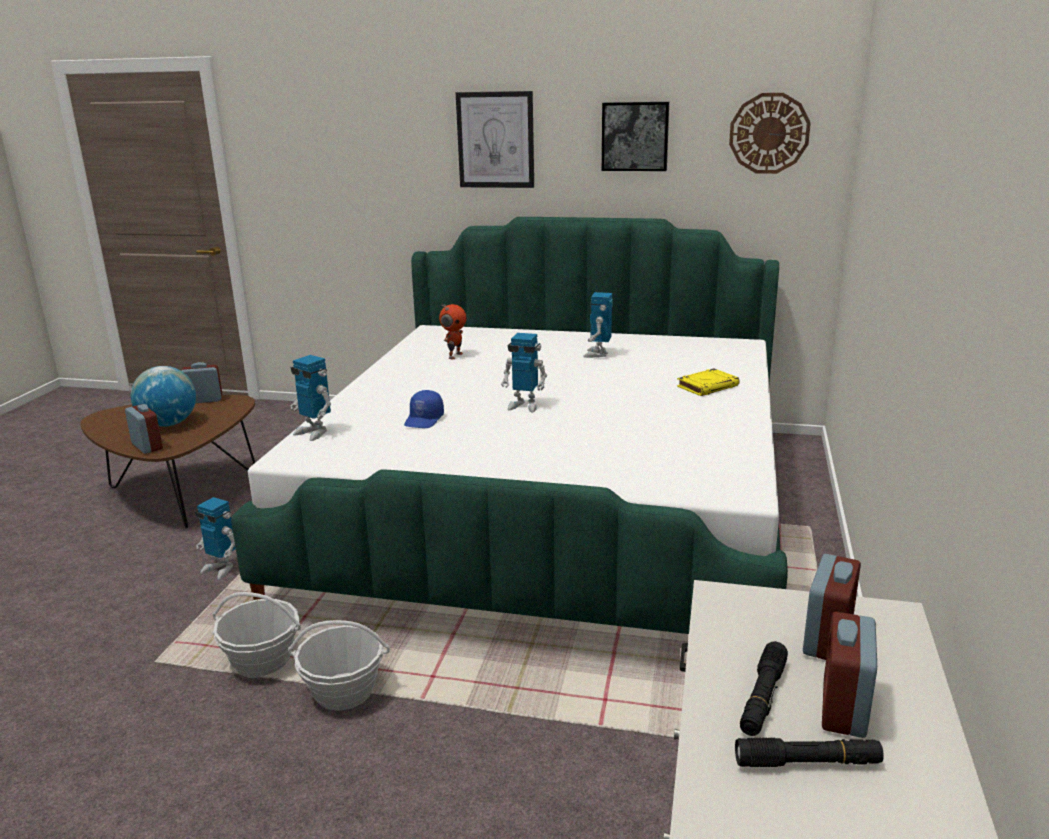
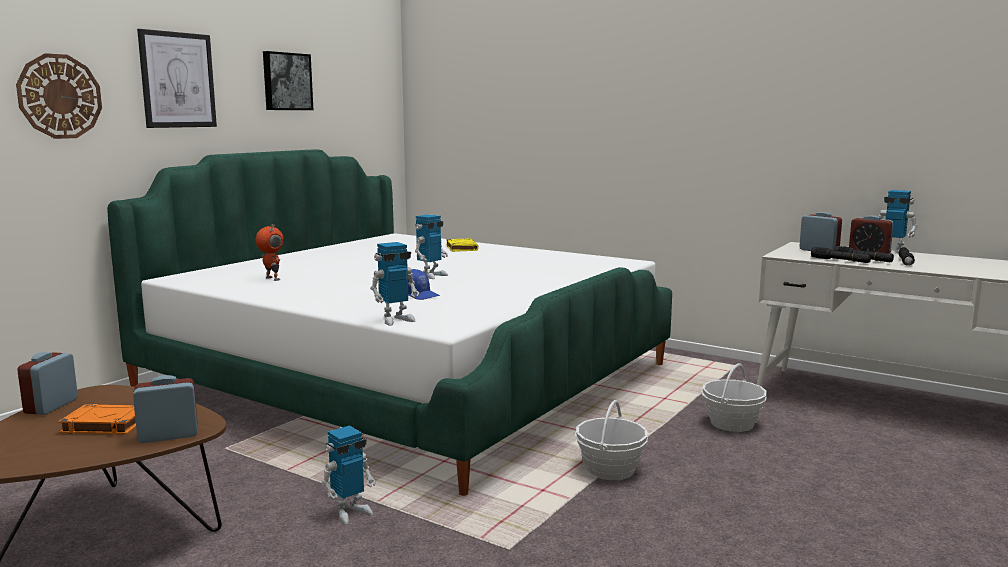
camera: 70 degrees left, 10 degrees down
globe [131,366,196,427] -> orange book [58,404,136,435]
basket [213,592,301,678] -> basket moved to [701,363,767,432]
toy robot [583,292,613,358] -> toy robot moved to [878,190,918,255]
wall clock [729,93,811,174] -> wall clock moved to [16,53,102,139]
none -> black flashlight [811,247,871,263]

